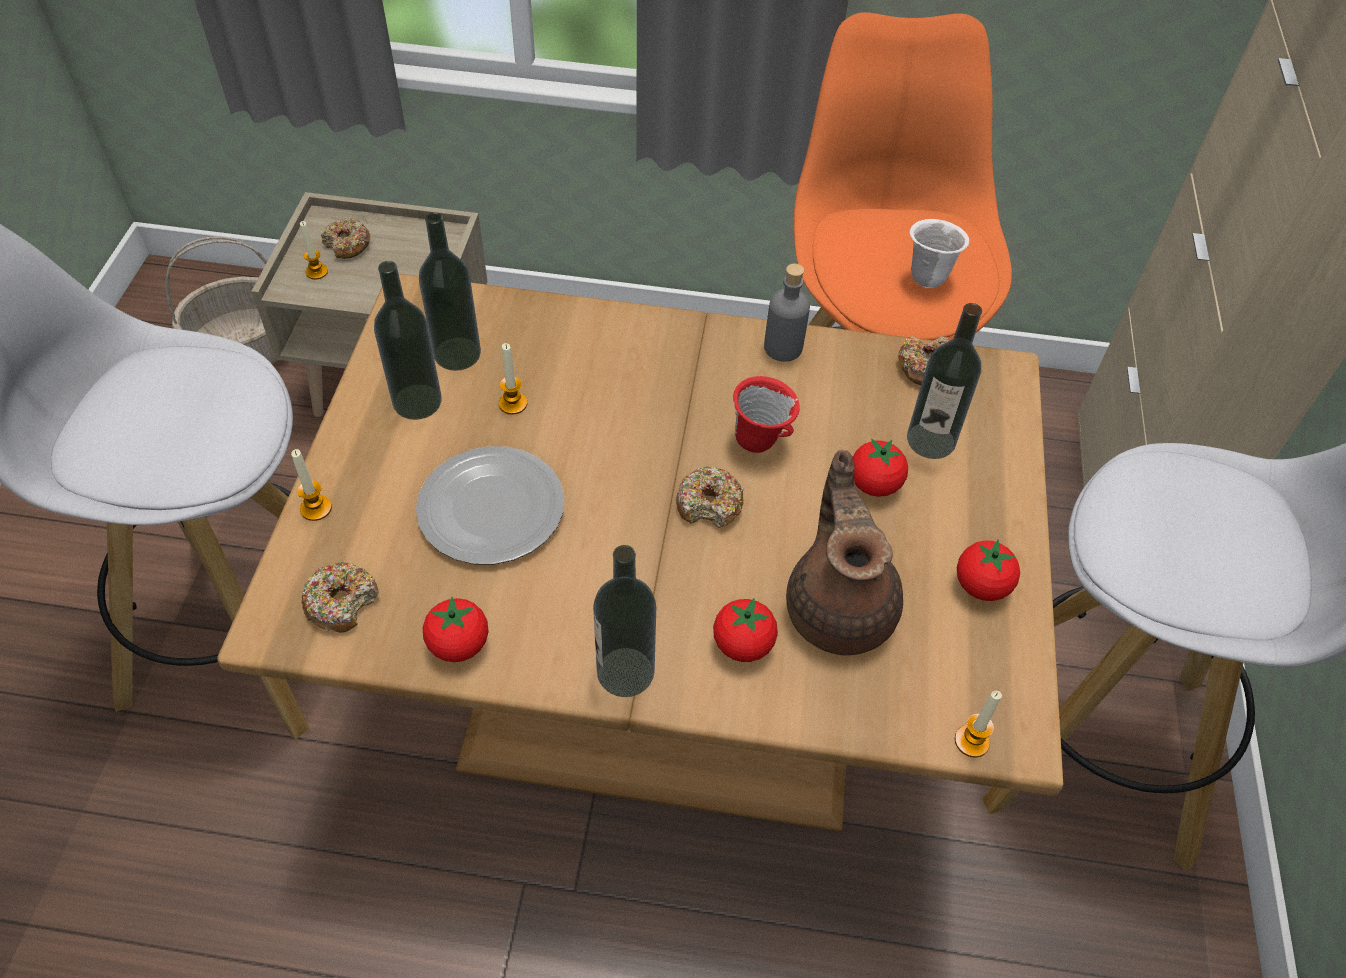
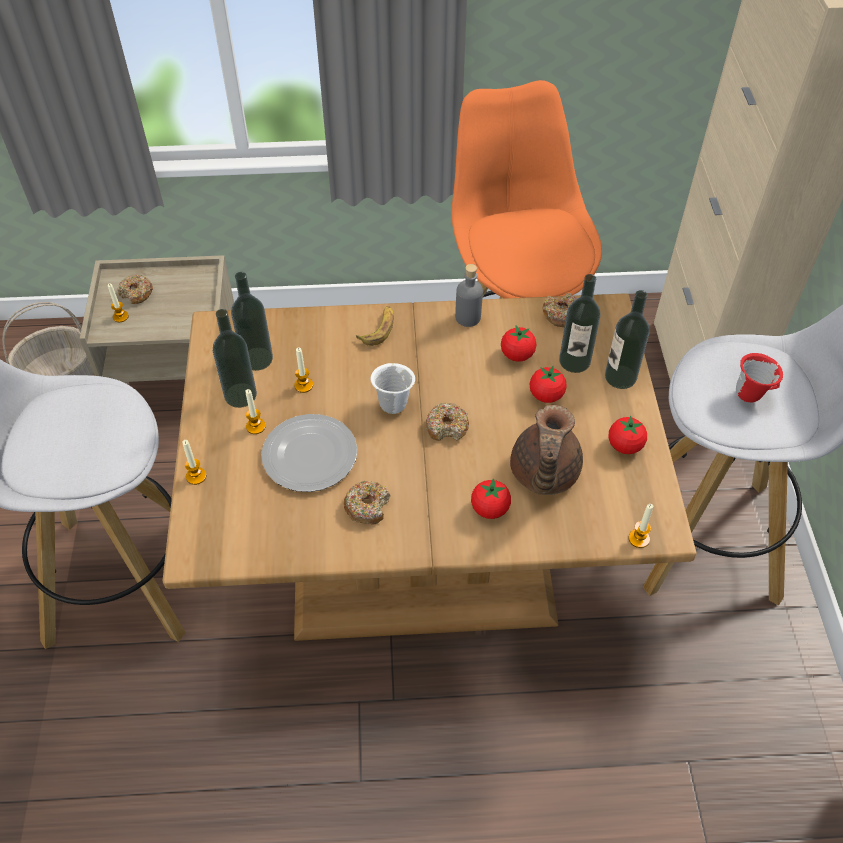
camera: 10 degrees left, 0 degrees up
donut [302,561,379,633] -> donut moved to [344,481,391,524]
tomato [423,597,488,662] -> tomato moved to [501,326,536,362]
bottle [593,545,656,697] -> bottle moved to [605,290,650,389]
red mug [733,376,800,453] -> red mug moved to [736,353,783,402]
brown teapot [786,450,903,655] -> brown teapot turned 150 degrees counterclockwise [510,405,583,495]
white mug [909,219,969,288] -> white mug moved to [370,363,415,414]
none -> candle [245,389,266,434]
none -> banana [356,306,394,346]

